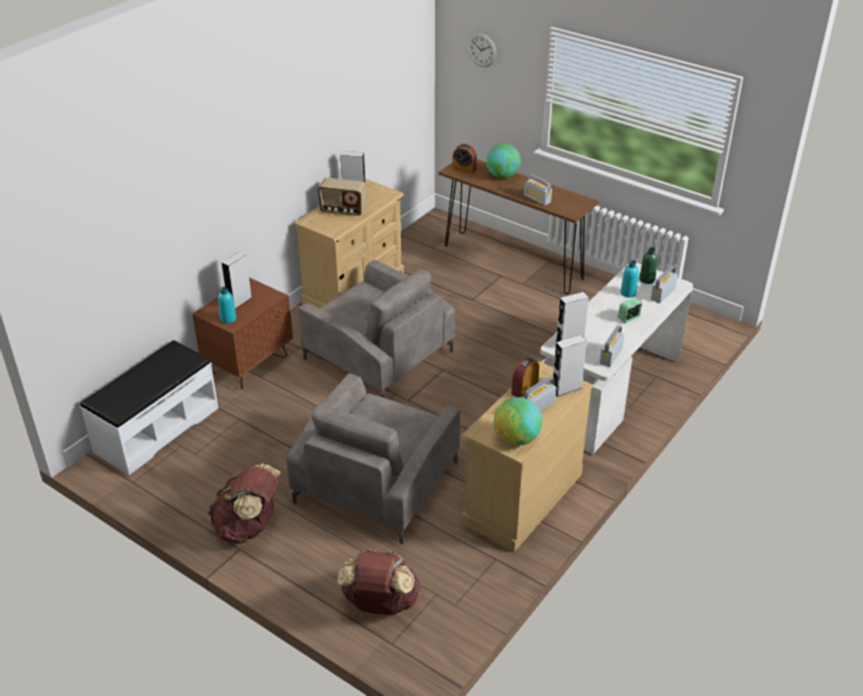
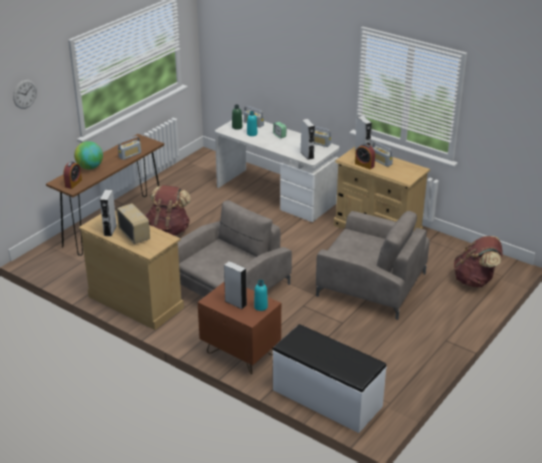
camera: 90 degrees left, 5 degrees down
brown backpack [208,464,281,544] -> brown backpack moved to [145,185,191,235]
radio [318,178,366,216] -> radio turned 45 degrees counterclockwise [116,203,150,244]
globe [494,397,542,446] -> none

